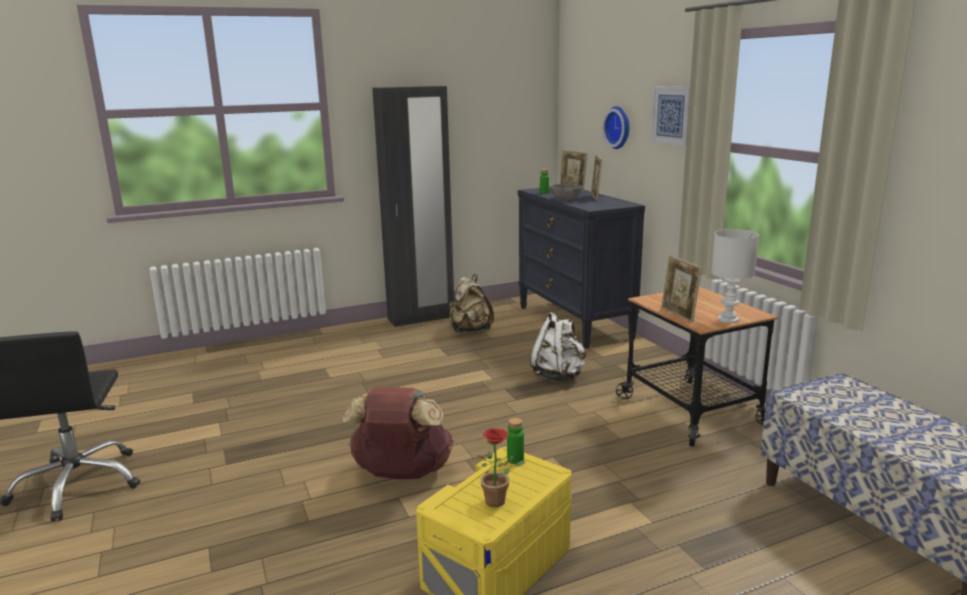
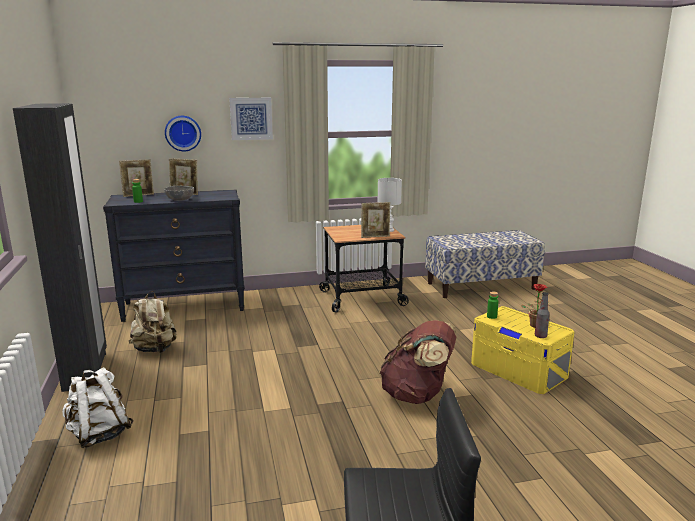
camera: 80 degrees left, 0 degrees up
white backpack [530,312,586,381] -> white backpack moved to [62,367,134,448]
none -> bottle [535,292,550,338]

